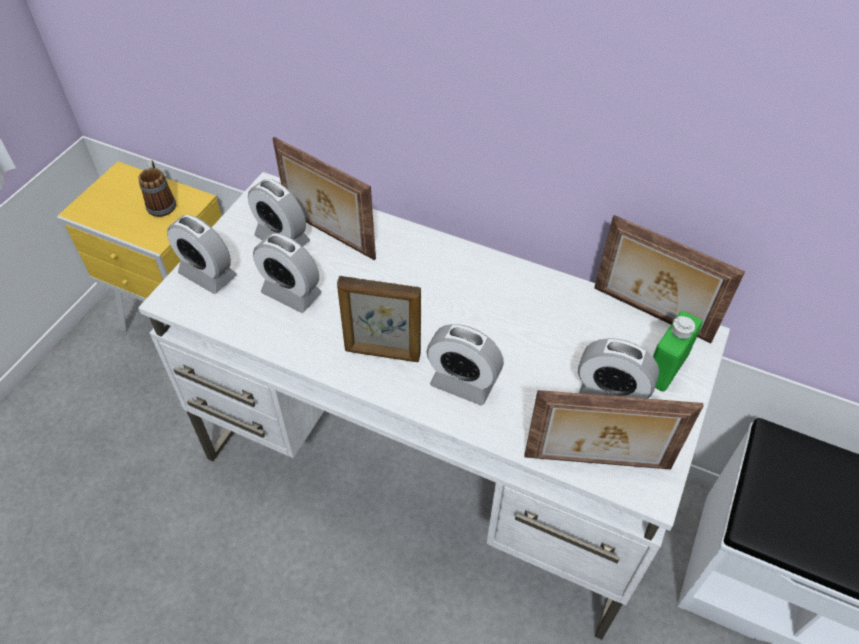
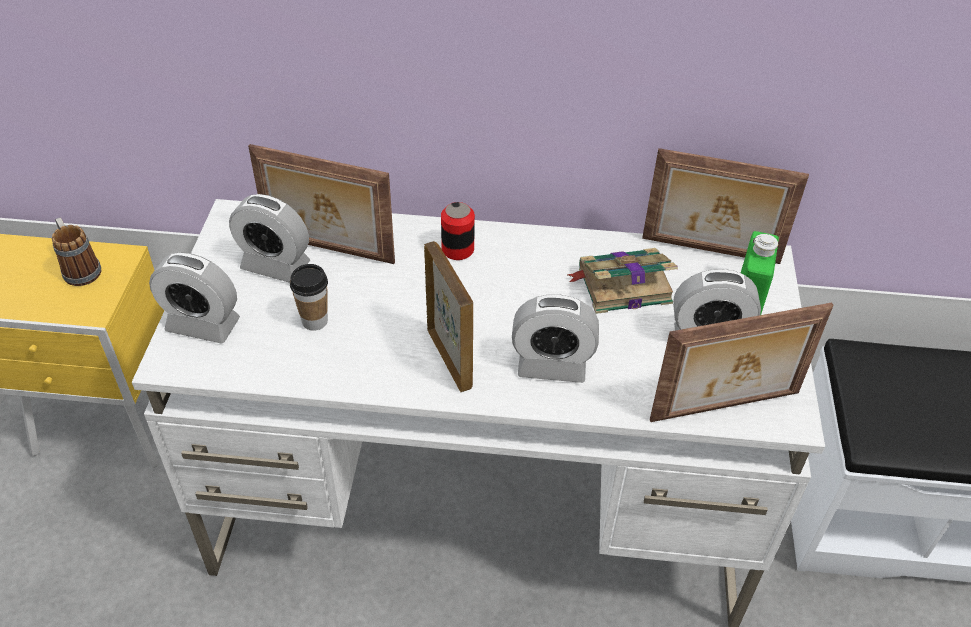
camera: 20 degrees left, 5 degrees down
alarm clock [253,233,322,313] -> cup [290,264,328,331]
picture frame [337,276,421,362] -> picture frame turned 105 degrees counterclockwise [424,241,473,393]
none -> can [441,202,475,260]
none -> book [567,248,678,314]

